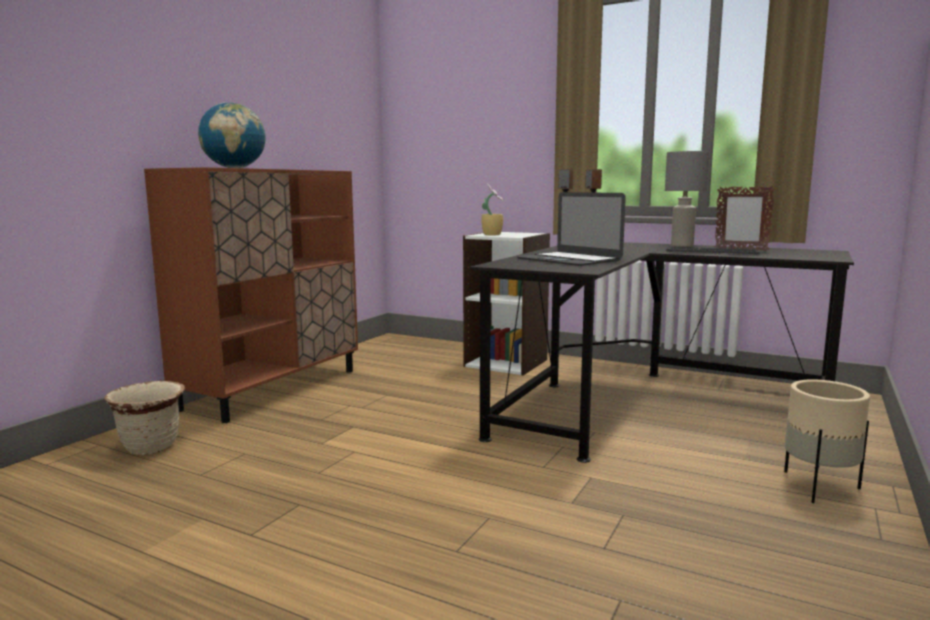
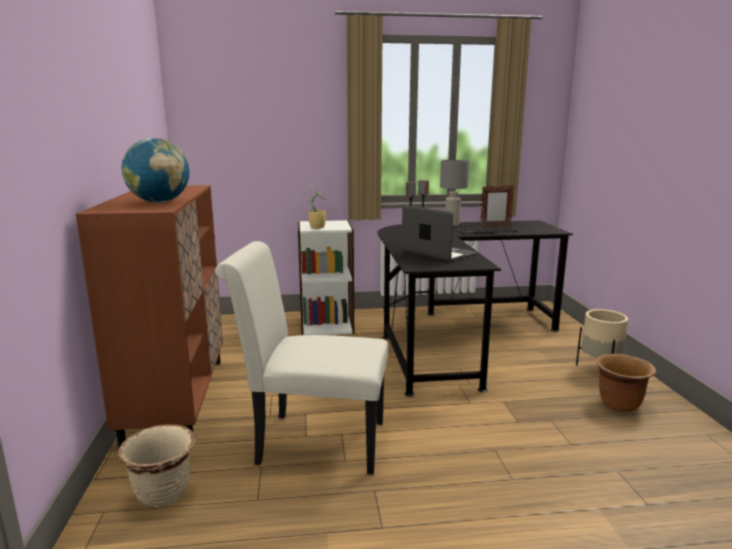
camera: 35 degrees left, 5 degrees up
laptop [517,192,626,266] -> laptop turned 150 degrees counterclockwise [402,205,478,261]
none -> white chair [215,241,388,475]
none -> brown planter [596,354,656,412]

